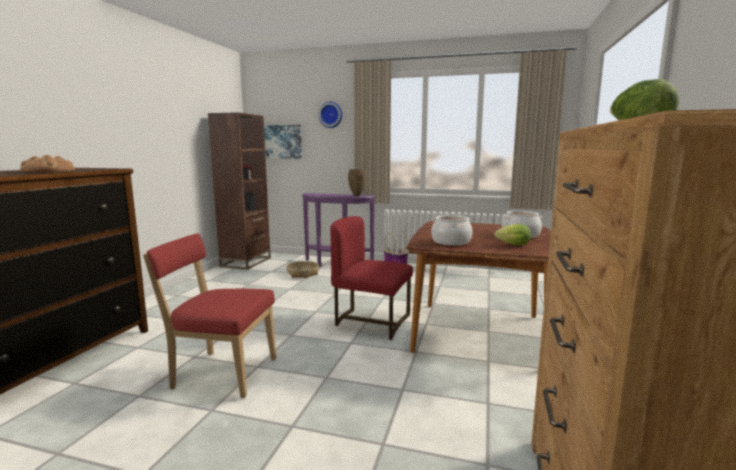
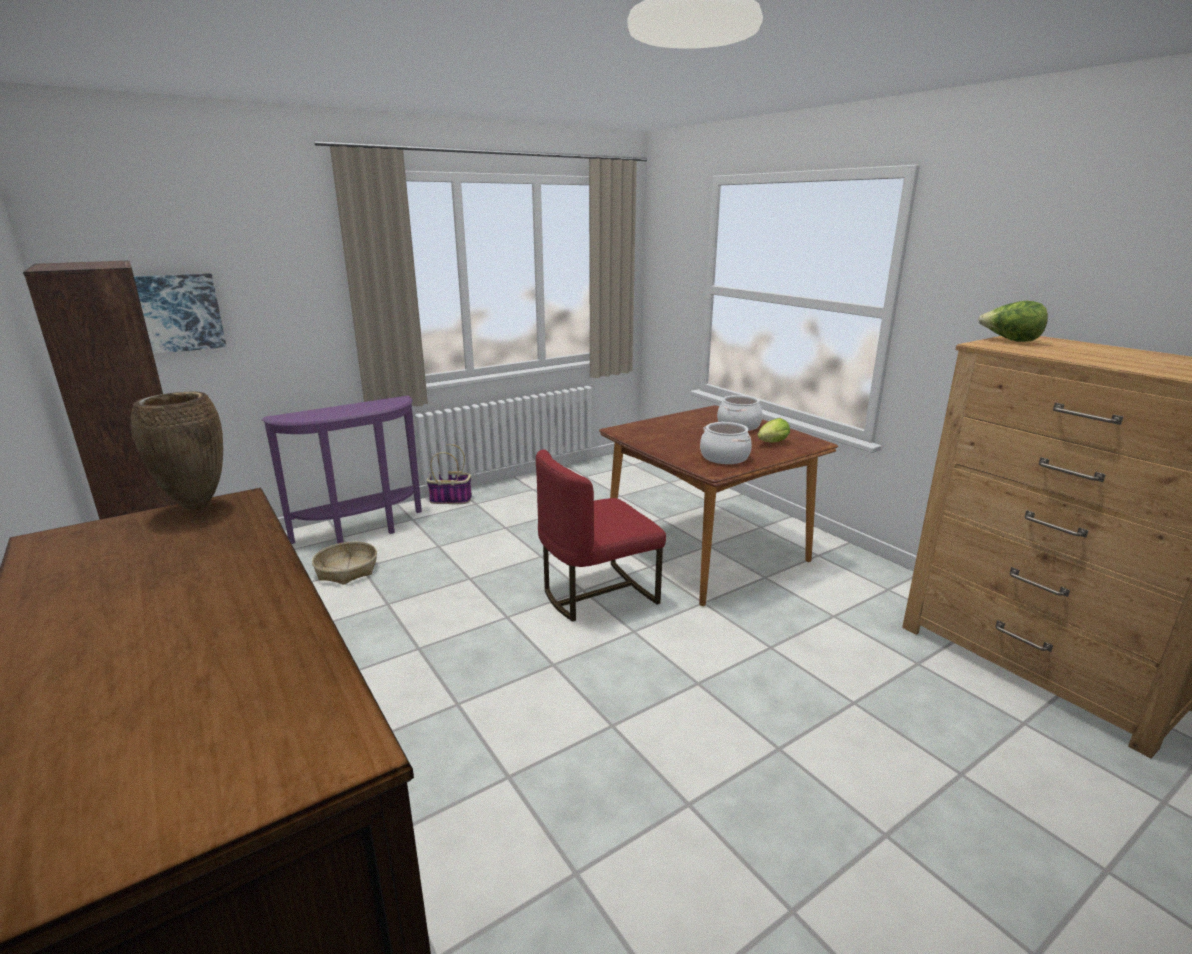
camera: 50 degrees left, 10 degrees up
bread [20,155,75,172] -> none
red chair [143,233,276,398] -> none
wall clock [318,102,342,128] -> none
brown vase [348,169,366,196] -> brown vase moved to [131,391,223,510]

